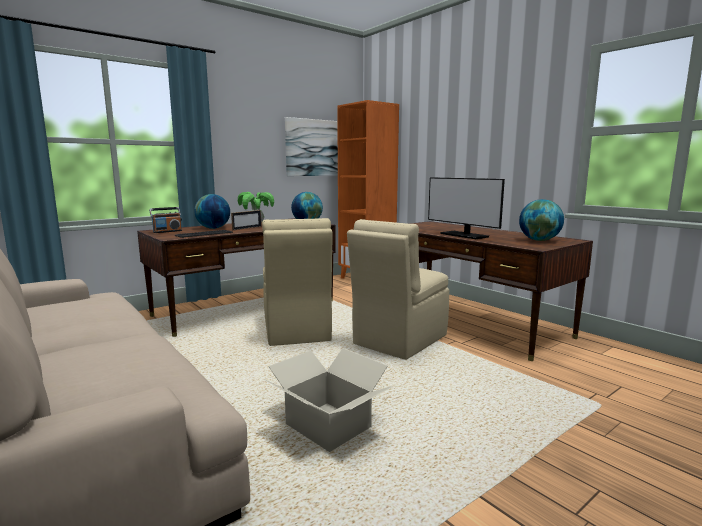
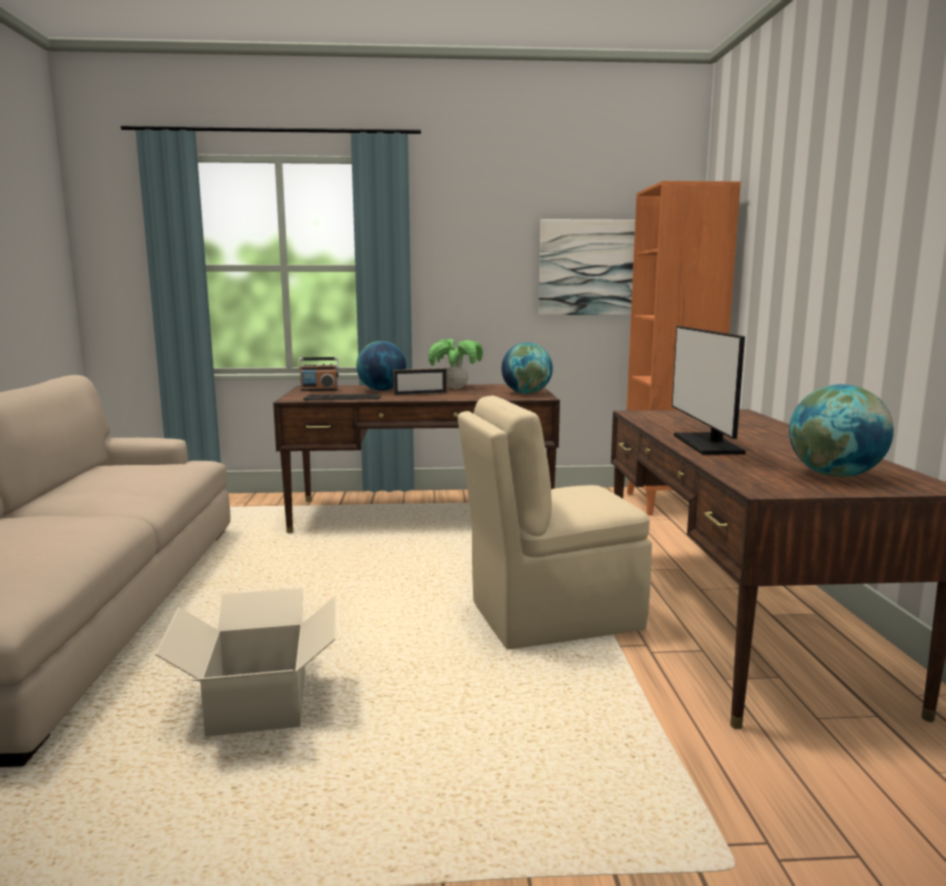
camera: 35 degrees right, 0 degrees up
beige chair [262,218,333,346] -> none

